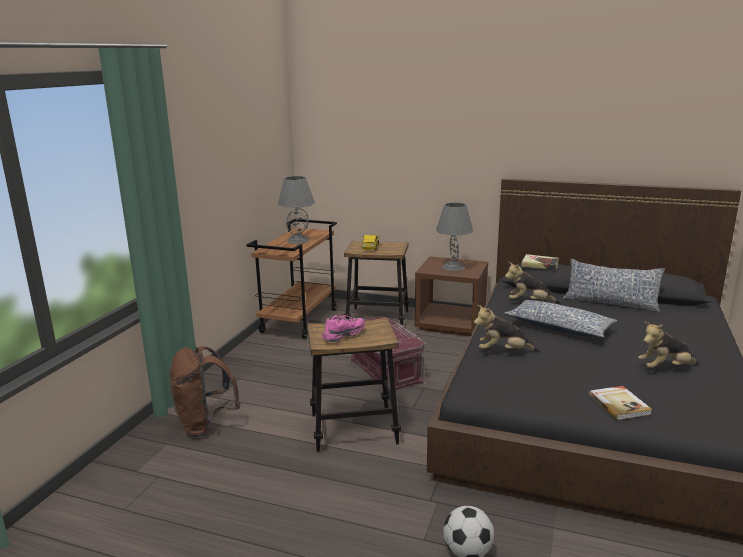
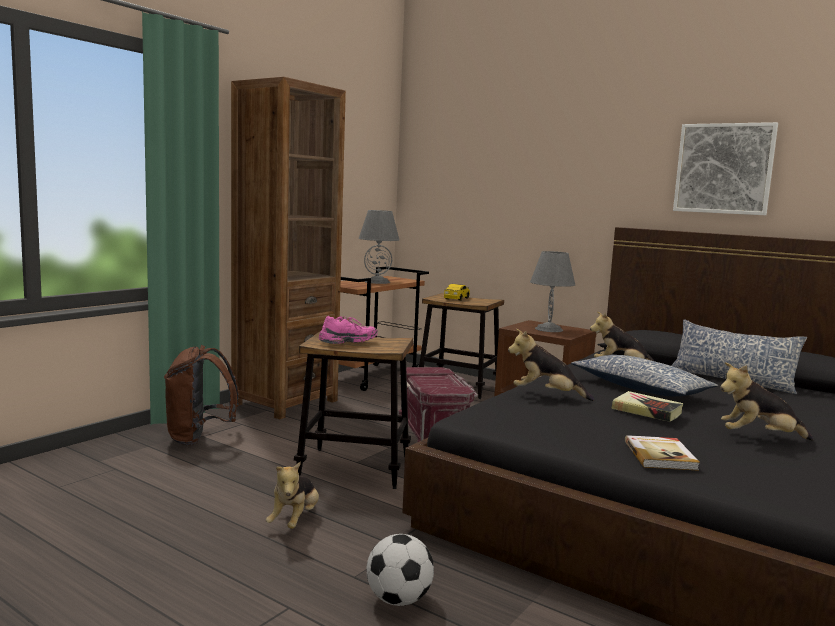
camera: 15 degrees right, 10 degrees down
book [521,254,559,270] -> book moved to [611,391,683,422]
none -> brown bookcase [231,77,346,419]
none -> plush toy [266,462,319,529]
none -> picture [673,122,778,215]

